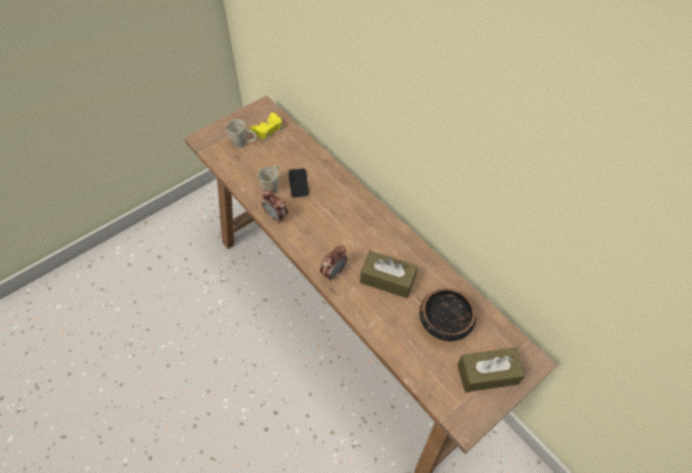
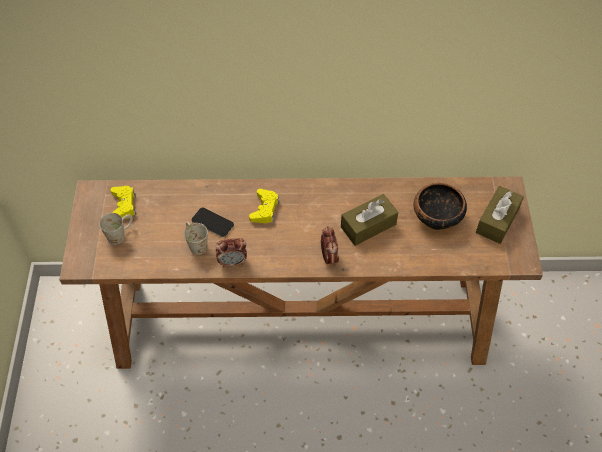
camera: 50 degrees left, 0 degrees up
none -> yellow game controller [249,189,279,223]

